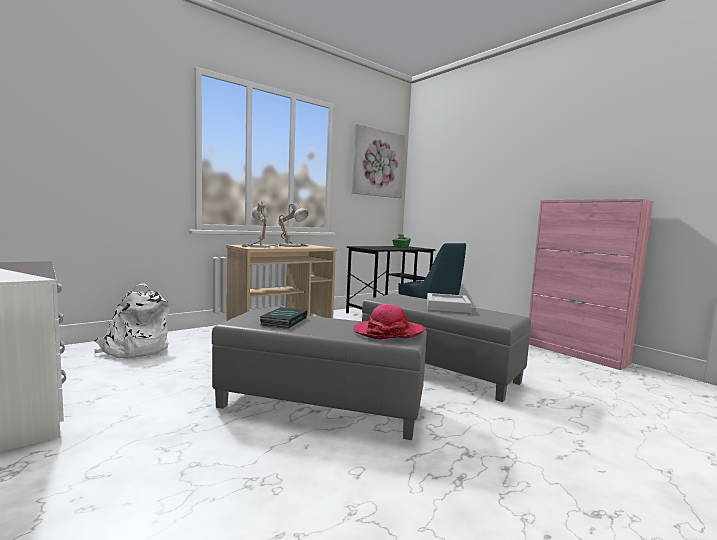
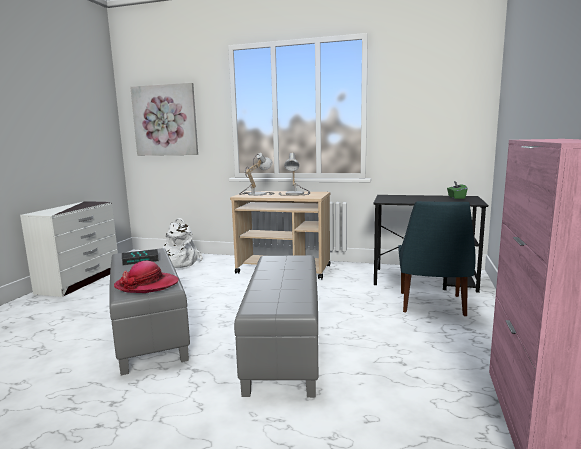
camera: 55 degrees right, 5 degrees up
picture [352,124,405,198] -> picture moved to [130,83,198,156]
grey tray [427,293,472,313] -> none

